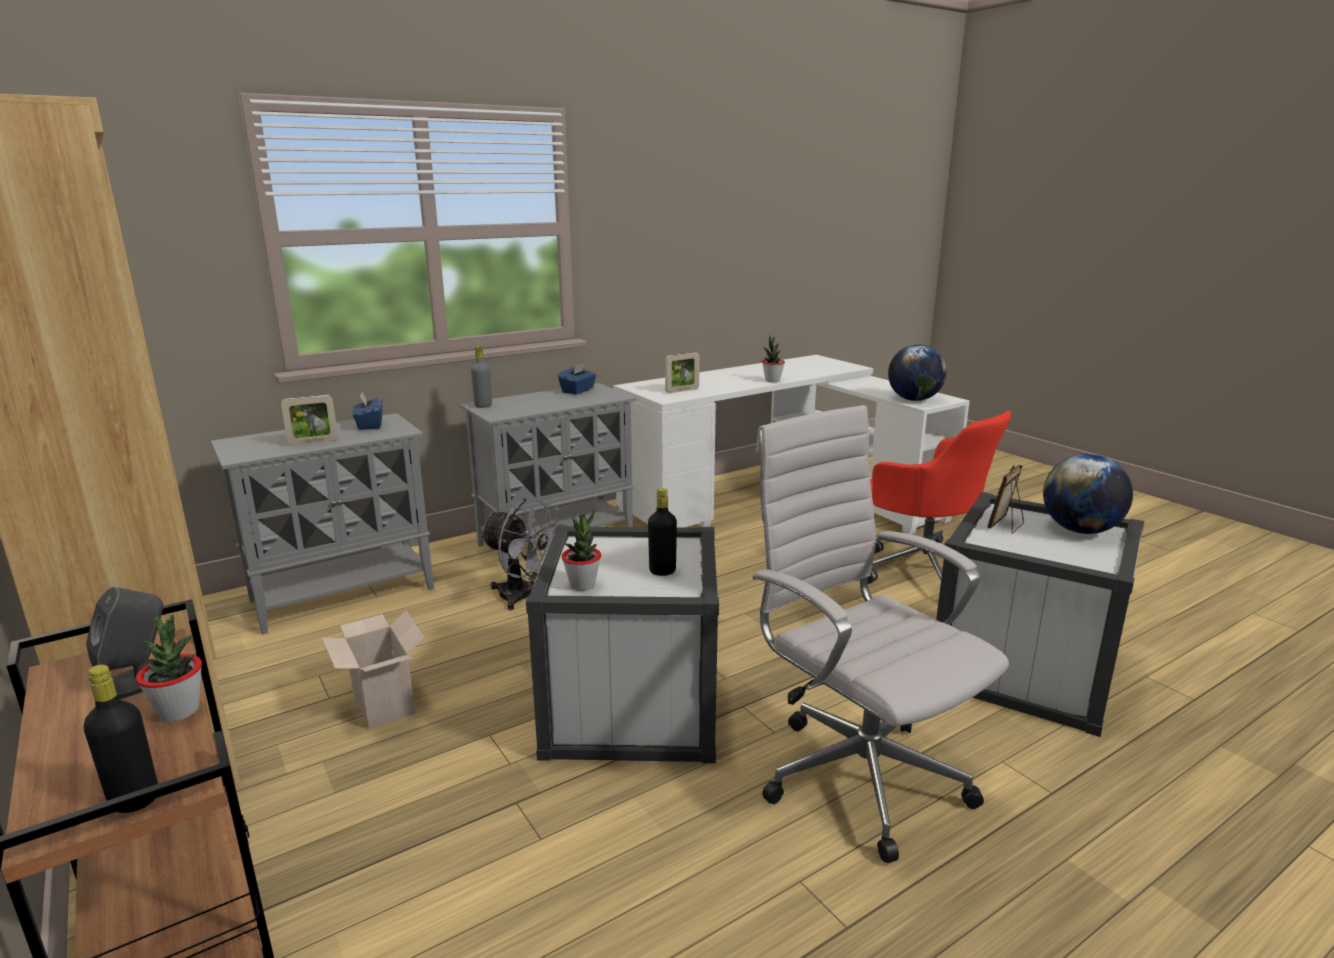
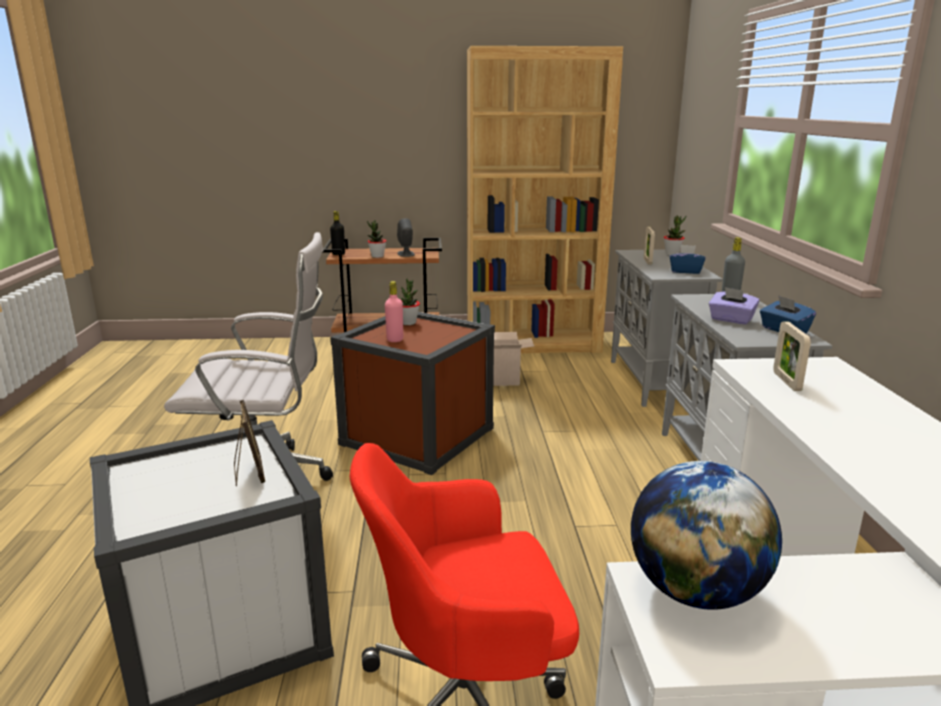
camera: 120 degrees right, 0 degrees up
grey fan [480,497,564,610] -> none
white storage box [526,525,719,763] -> brown storage box [330,312,495,475]
black bottle [648,488,677,576] -> pink bottle [385,281,403,342]
potted plant [762,336,785,382] -> potted plant moved to [664,216,686,256]
globe [1043,454,1133,534] -> none
none -> purple tissue box [709,287,760,325]

